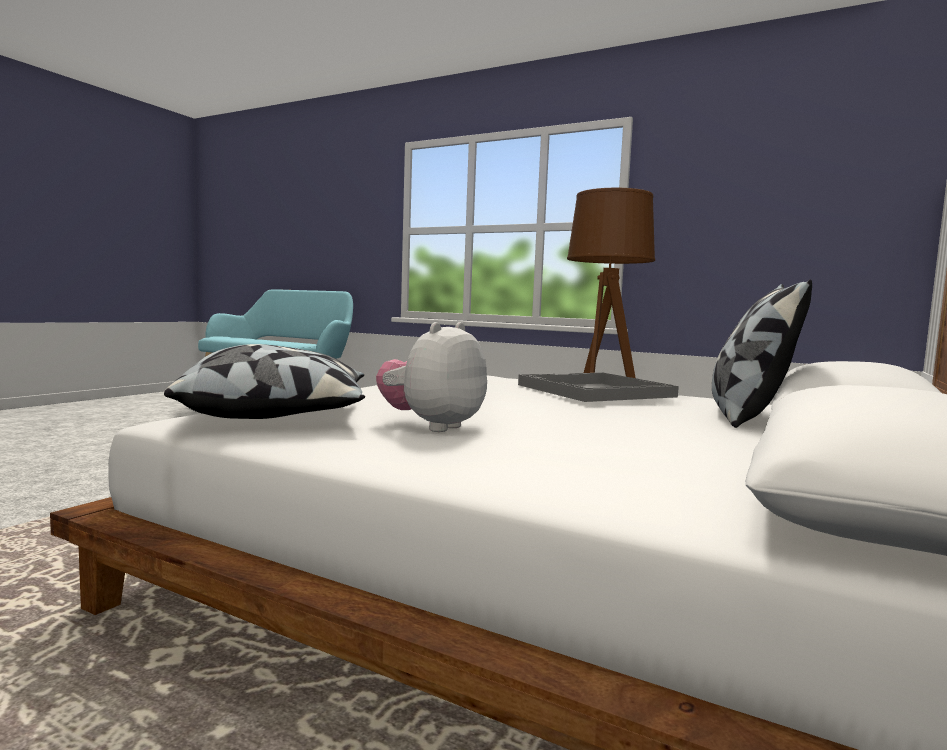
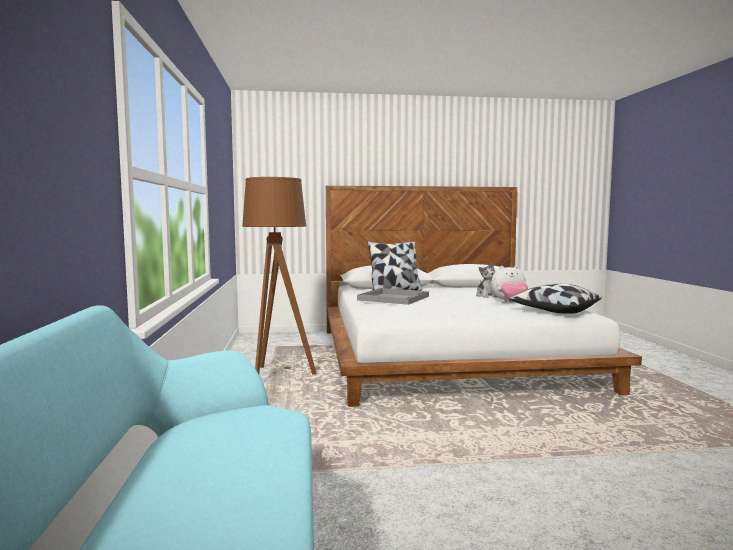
camera: 125 degrees left, 0 degrees up
none -> plush toy [476,262,498,298]

